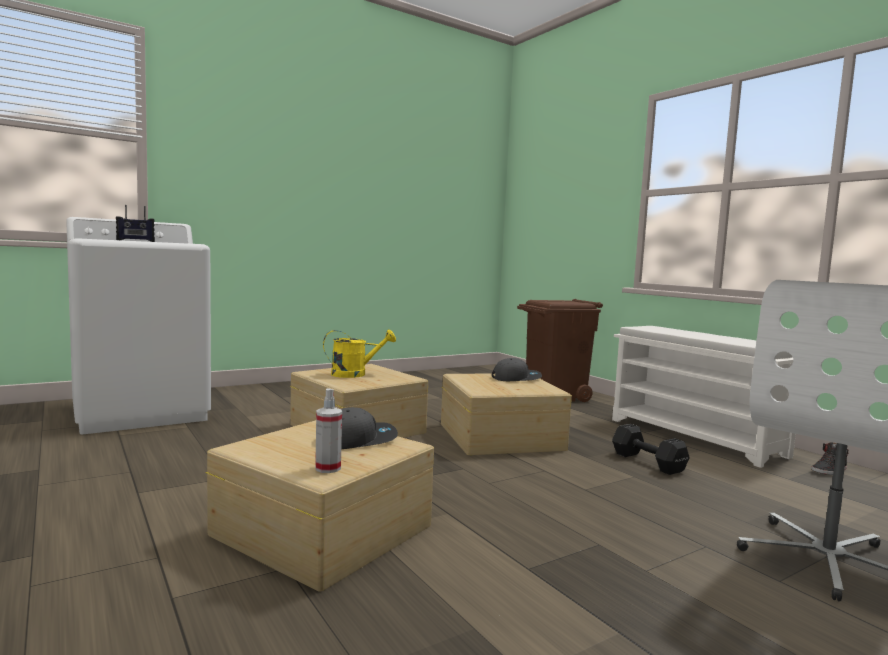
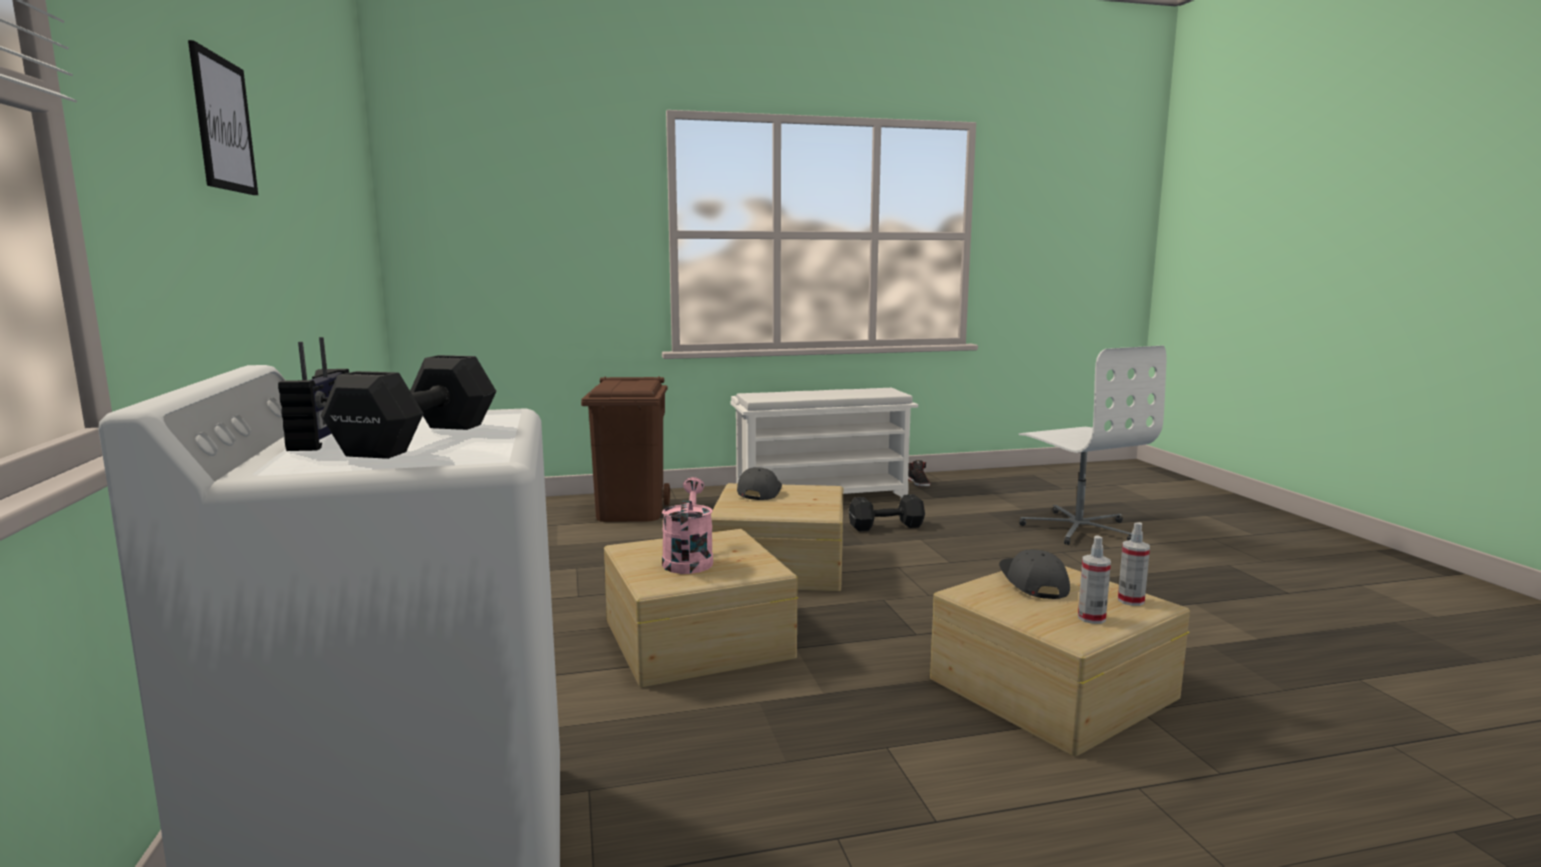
camera: 70 degrees left, 5 degrees up
yellow watering can [323,329,396,378] -> pink watering can [662,477,713,574]
none -> picture [188,40,258,195]
none -> black dumbbell [321,355,496,459]
none -> spray bottle [1078,536,1111,624]

